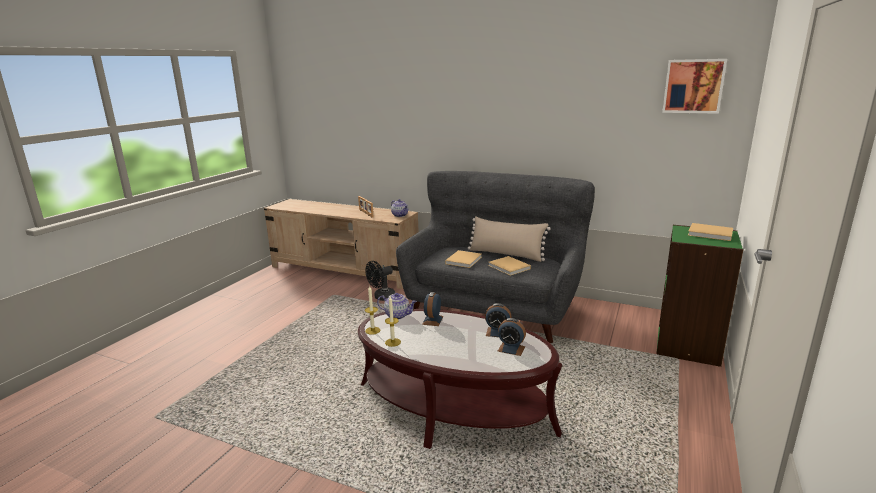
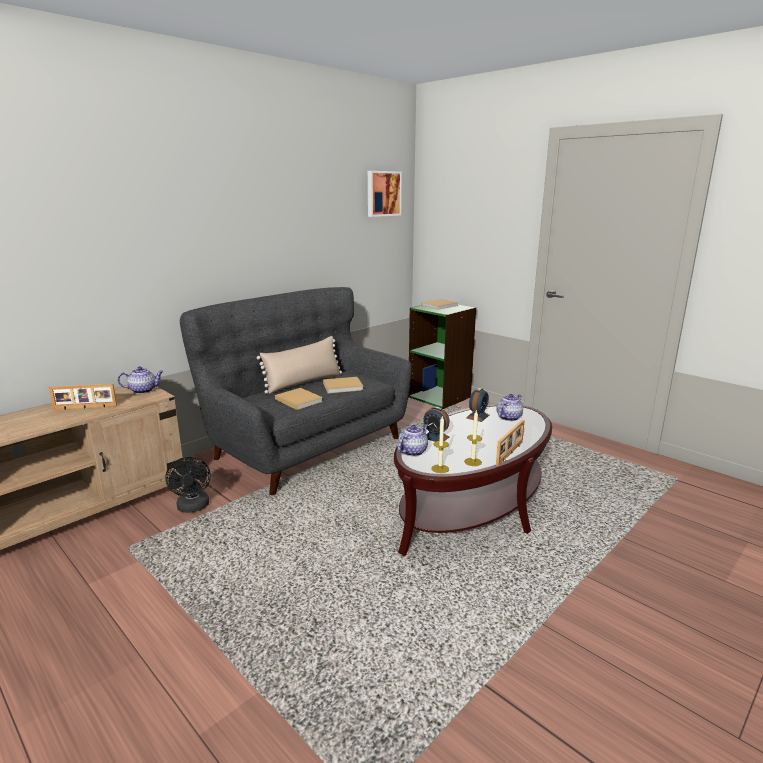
camera: 70 degrees left, 0 degrees up
alarm clock [498,318,526,356] -> teapot [497,394,523,421]
none -> picture frame [496,420,525,466]

